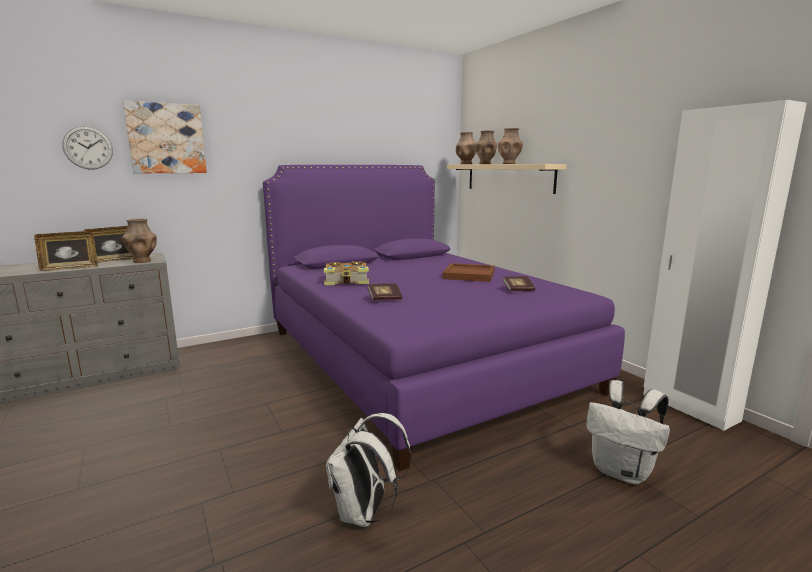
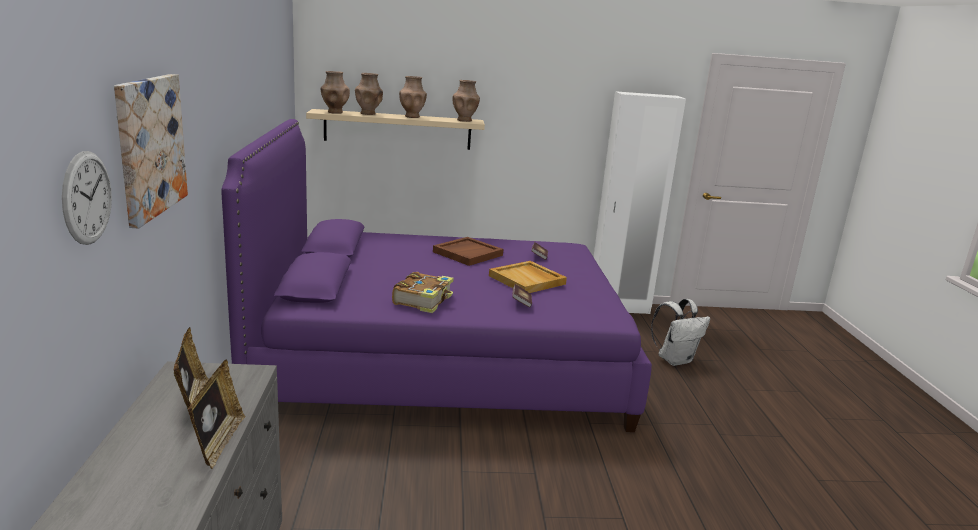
camera: 65 degrees left, 5 degrees up
brown vase [122,218,157,263] -> brown vase moved to [452,80,480,122]
white backpack [326,413,412,527] -> none
none -> beige tray [489,261,567,293]

